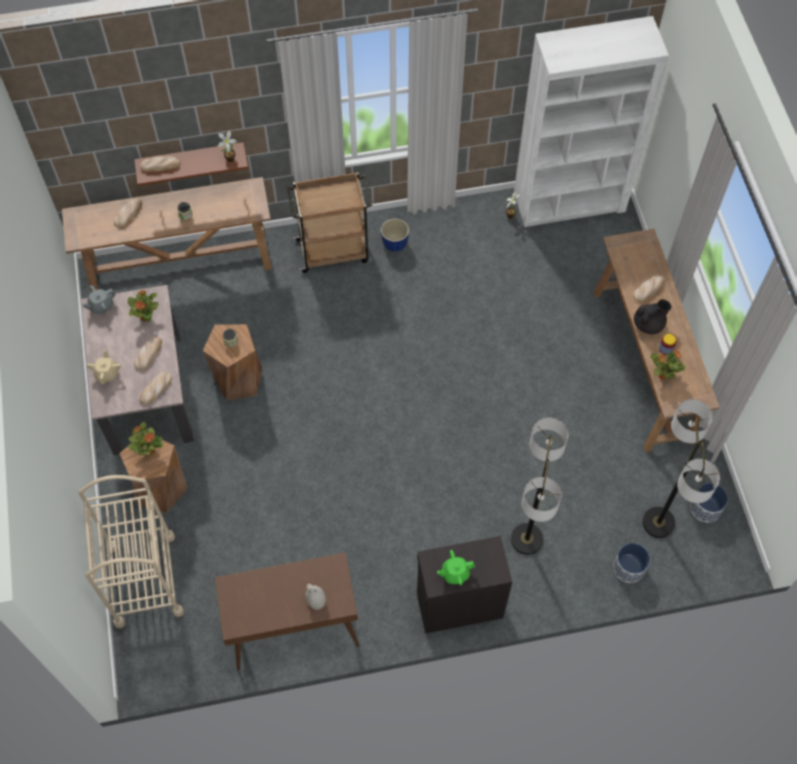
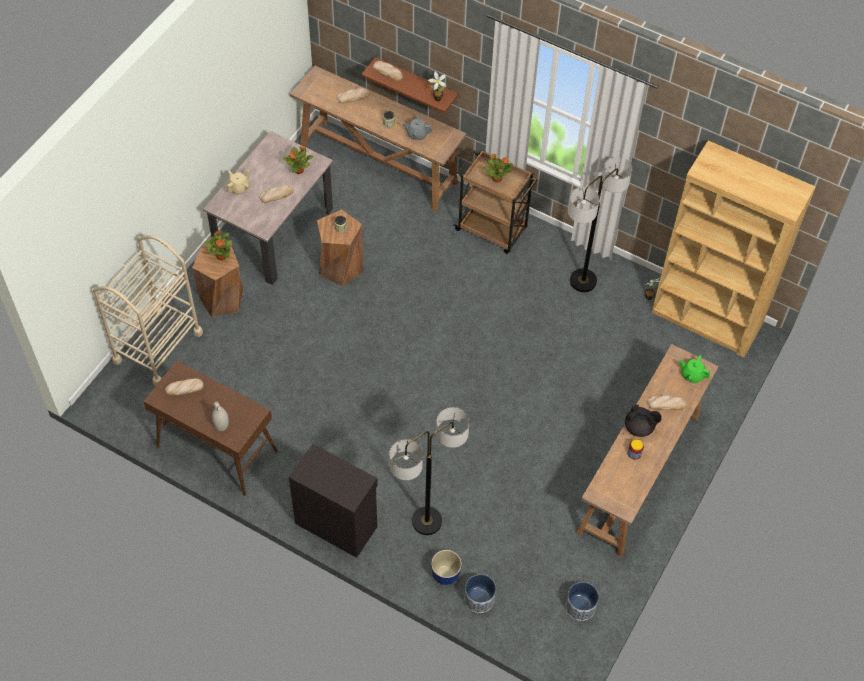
camera: 40 degrees right, 5 degrees down
grey teapot [82,285,116,314] -> grey teapot moved to [403,115,432,140]
bread [139,372,172,405] -> bread moved to [165,379,204,395]
planter [381,218,409,252] -> planter moved to [431,550,462,585]
green teapot [437,550,475,585] -> green teapot moved to [679,355,710,383]
white bookcase [514,16,669,227] -> brown bookcase [651,141,816,358]
floor lamp [643,399,720,538] -> floor lamp moved to [568,157,632,292]
potted plant [651,350,686,379] -> potted plant moved to [483,154,513,183]

